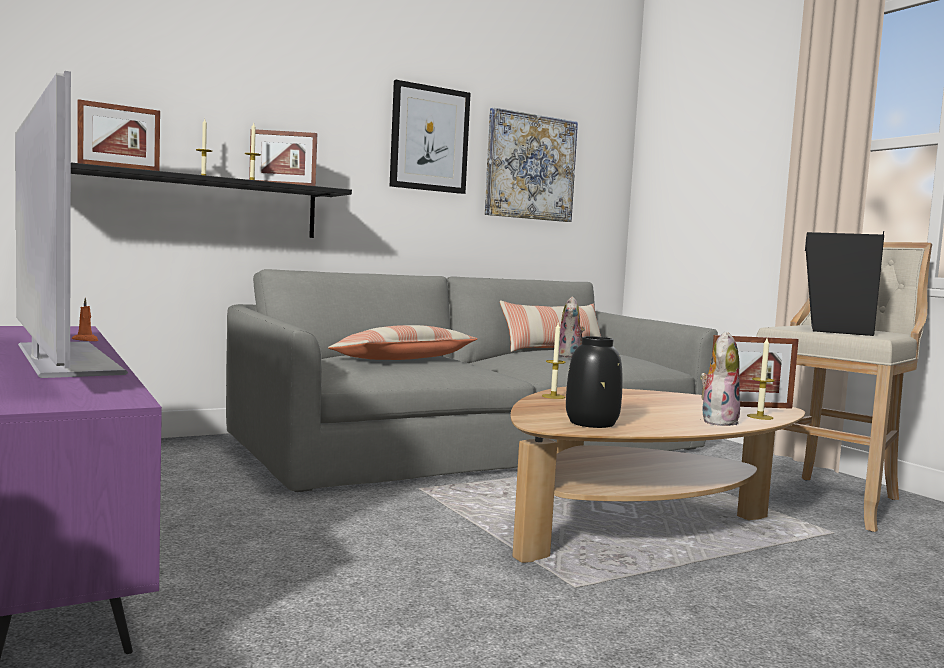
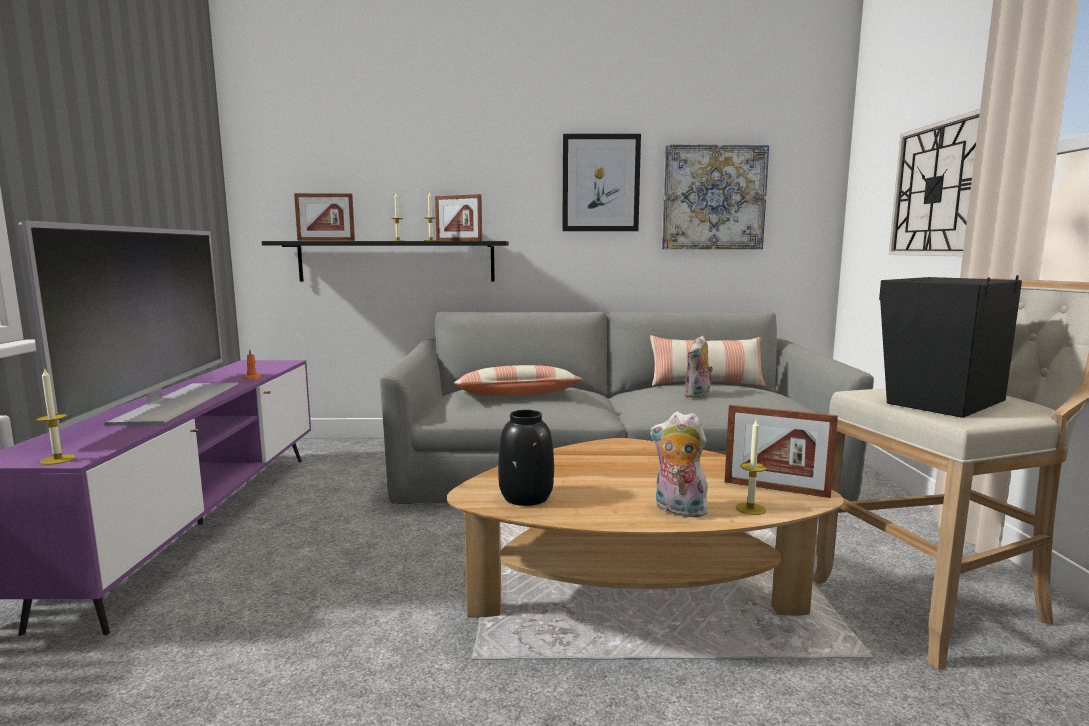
camera: 30 degrees right, 5 degrees up
candle [542,323,566,399] -> candle moved to [36,368,76,465]
plush toy [700,332,740,426] -> plush toy turned 120 degrees counterclockwise [650,412,710,517]
none -> wall clock [889,109,980,256]

